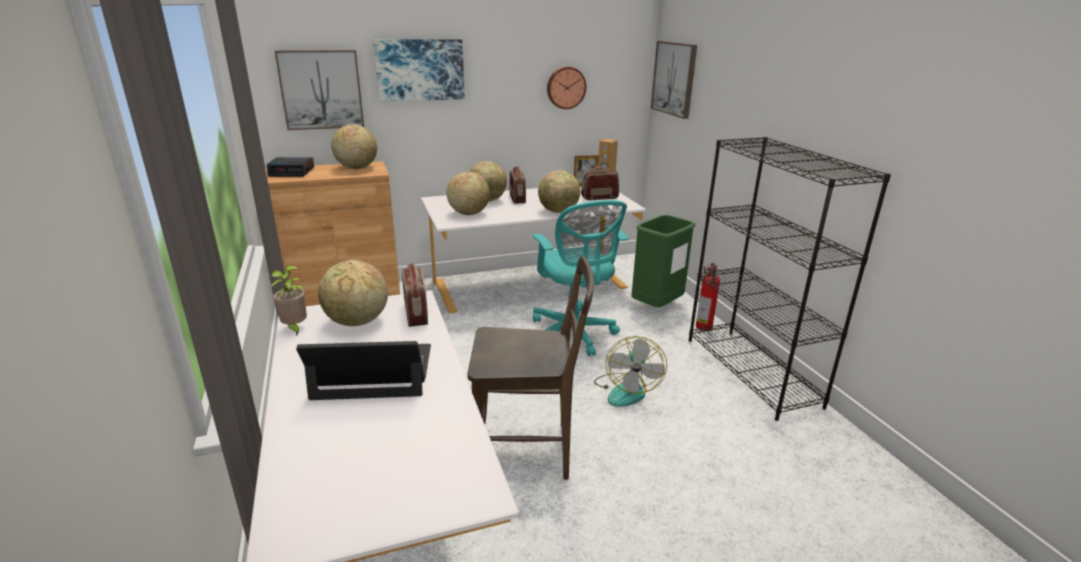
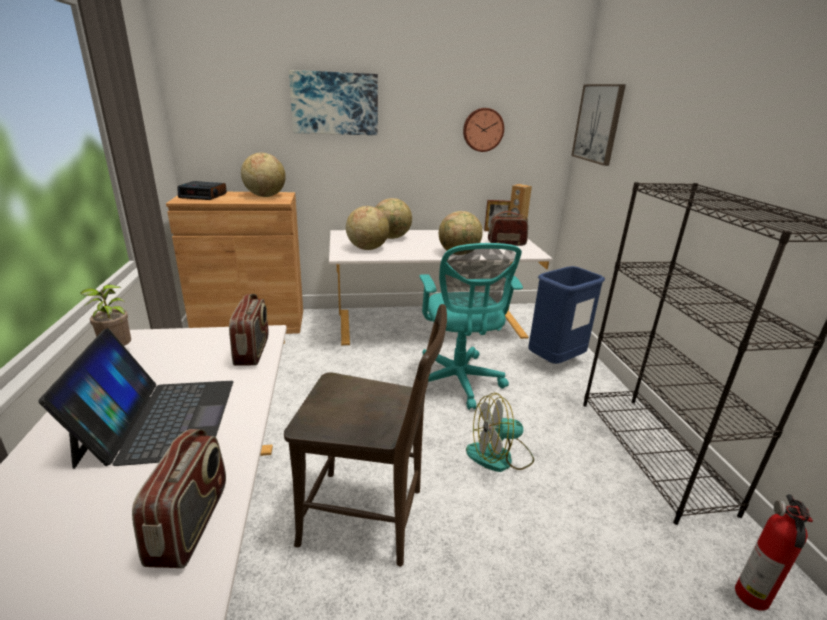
camera: 10 degrees right, 0 degrees up
picture [275,50,364,130] -> none
laptop [296,341,431,400] -> laptop turned 75 degrees clockwise [38,328,233,469]
globe [318,260,388,326] -> none
radio [510,166,526,204] -> radio moved to [132,429,226,568]
fan [594,336,667,407] -> fan turned 60 degrees clockwise [466,393,534,472]
green trash can [631,215,695,307] -> blue trash can [528,266,605,364]
fire extinguisher [696,263,720,331] -> fire extinguisher moved to [735,494,813,611]

